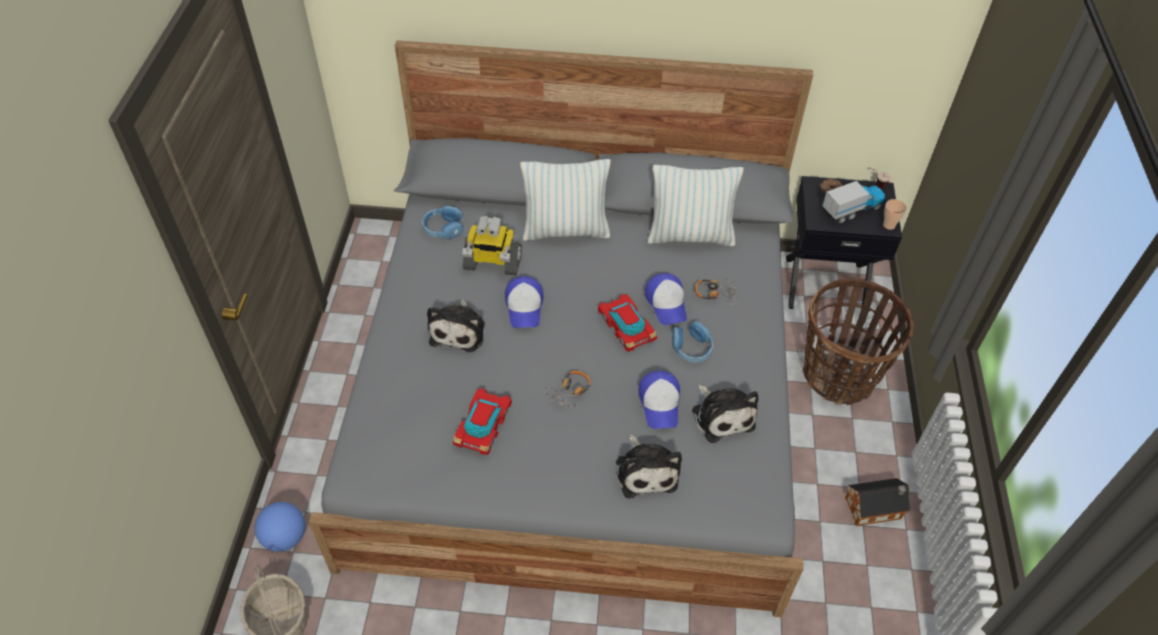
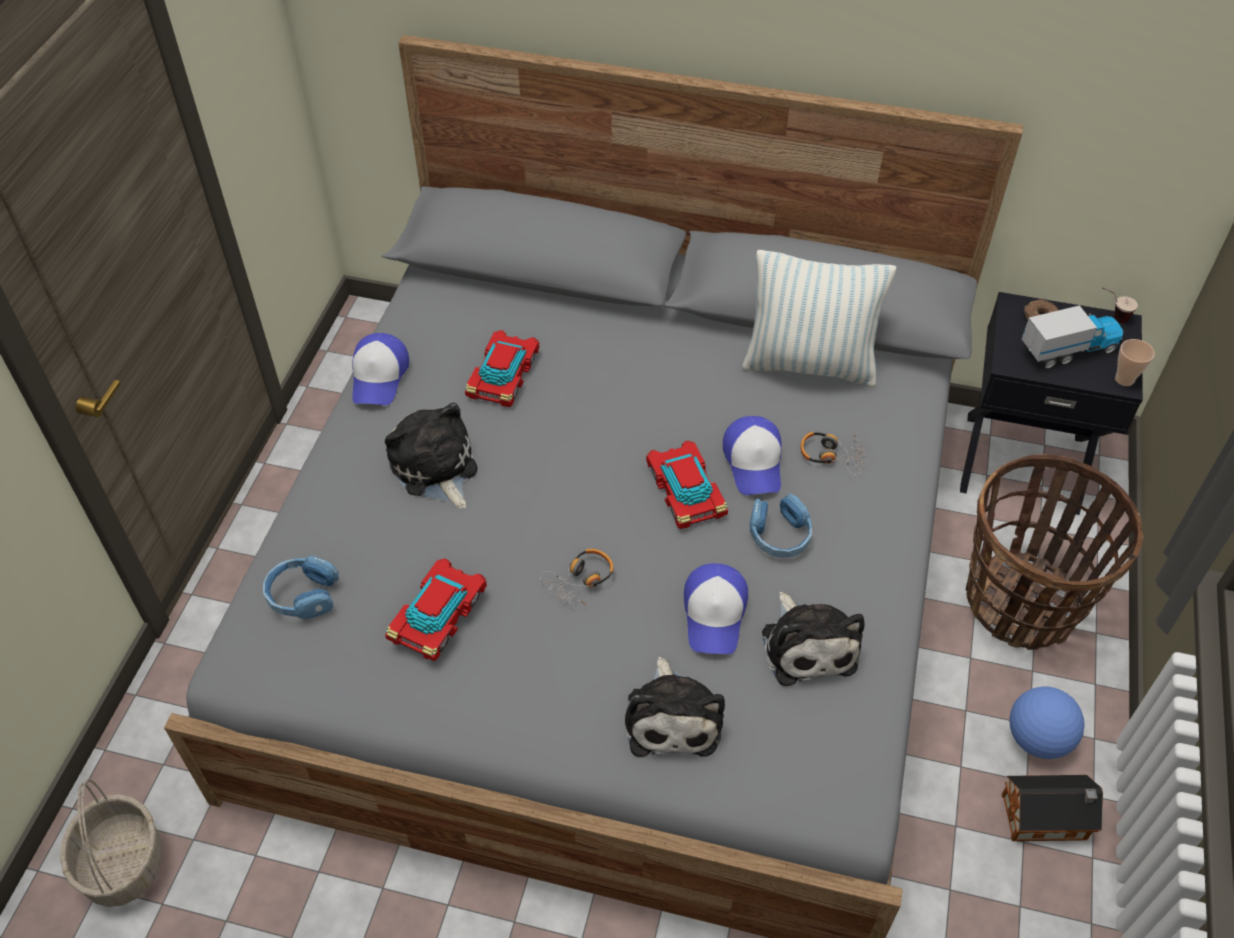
camera: 10 degrees right, 0 degrees up
football [255,502,305,552] -> football moved to [1009,686,1085,759]
blue headphones [422,206,463,239] -> blue headphones moved to [263,556,339,619]
plush toy [427,300,485,352] -> plush toy turned 135 degrees clockwise [385,403,478,509]
toy robot [463,216,522,276] -> toy car [465,330,540,407]
cap [505,276,544,328] -> cap moved to [352,333,409,405]
pillow [520,159,611,241] -> none

